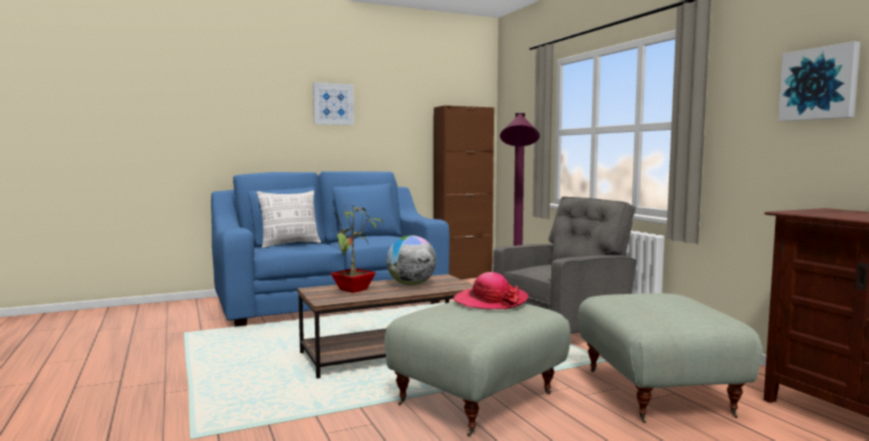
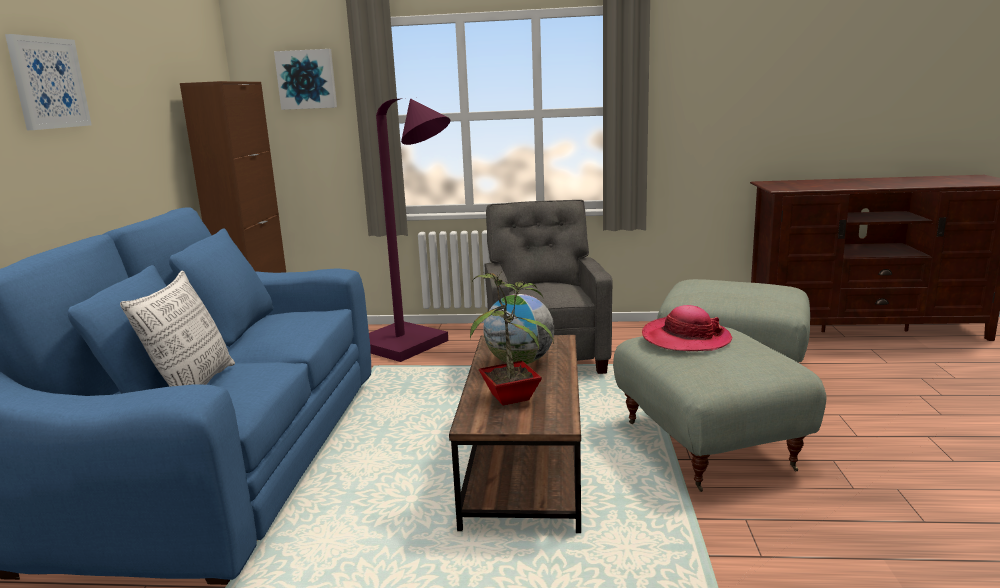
camera: 60 degrees left, 10 degrees up
picture [778,41,860,121] -> picture moved to [274,49,337,110]

